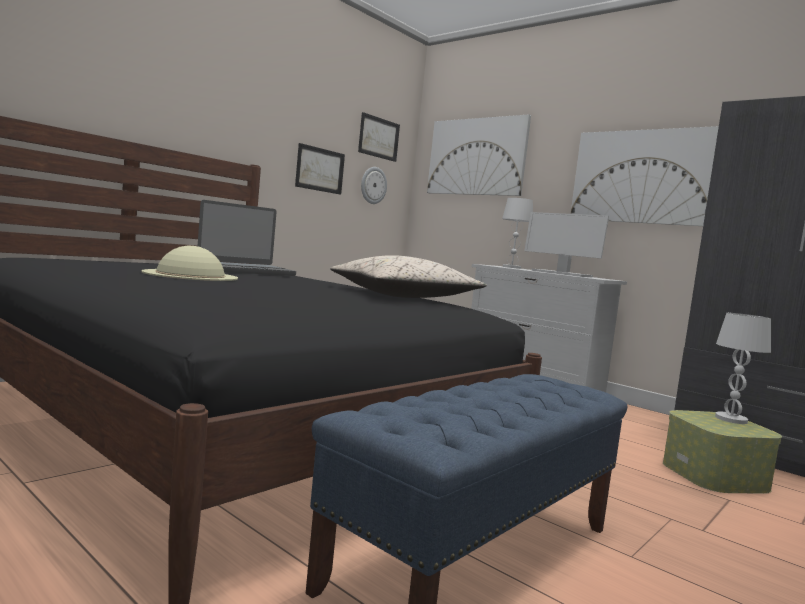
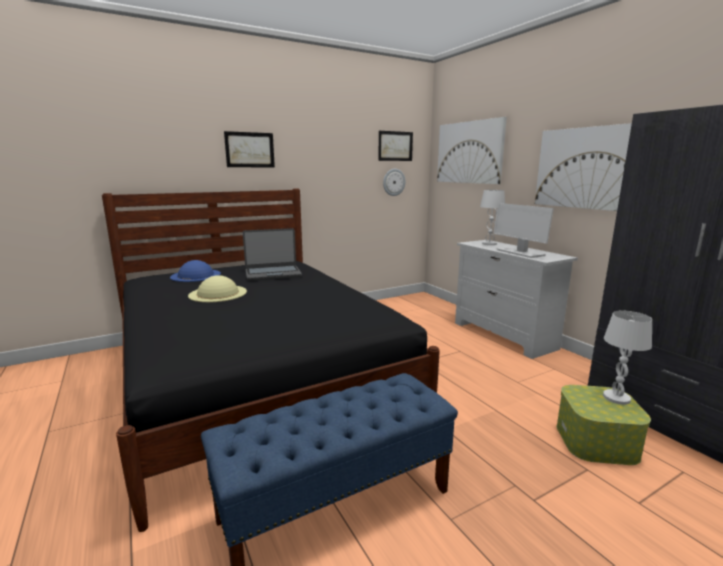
camera: 20 degrees right, 10 degrees up
picture [295,143,345,195] -> picture moved to [224,131,275,167]
beige pillow [330,255,487,298] -> none
none -> blue hat [170,260,221,282]

